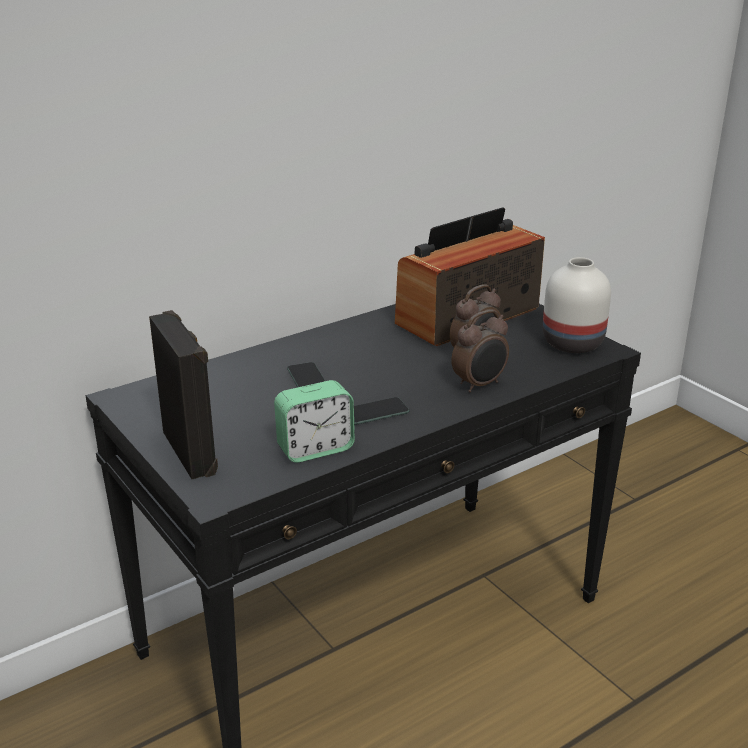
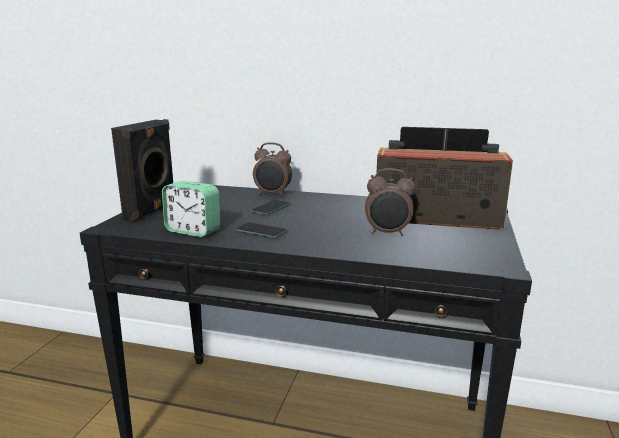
camera: 50 degrees right, 10 degrees down
alarm clock [451,310,509,392] -> alarm clock moved to [253,142,292,197]
white vase [543,257,611,353] -> none

